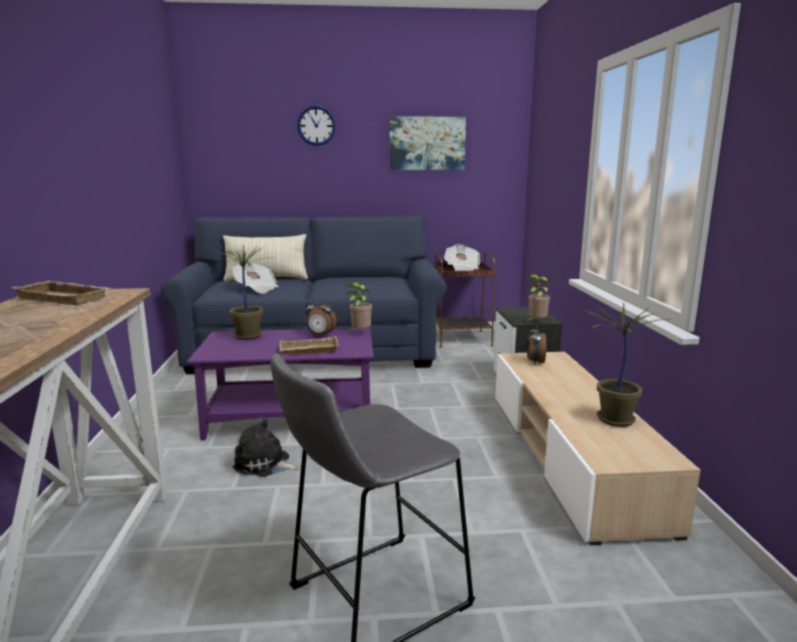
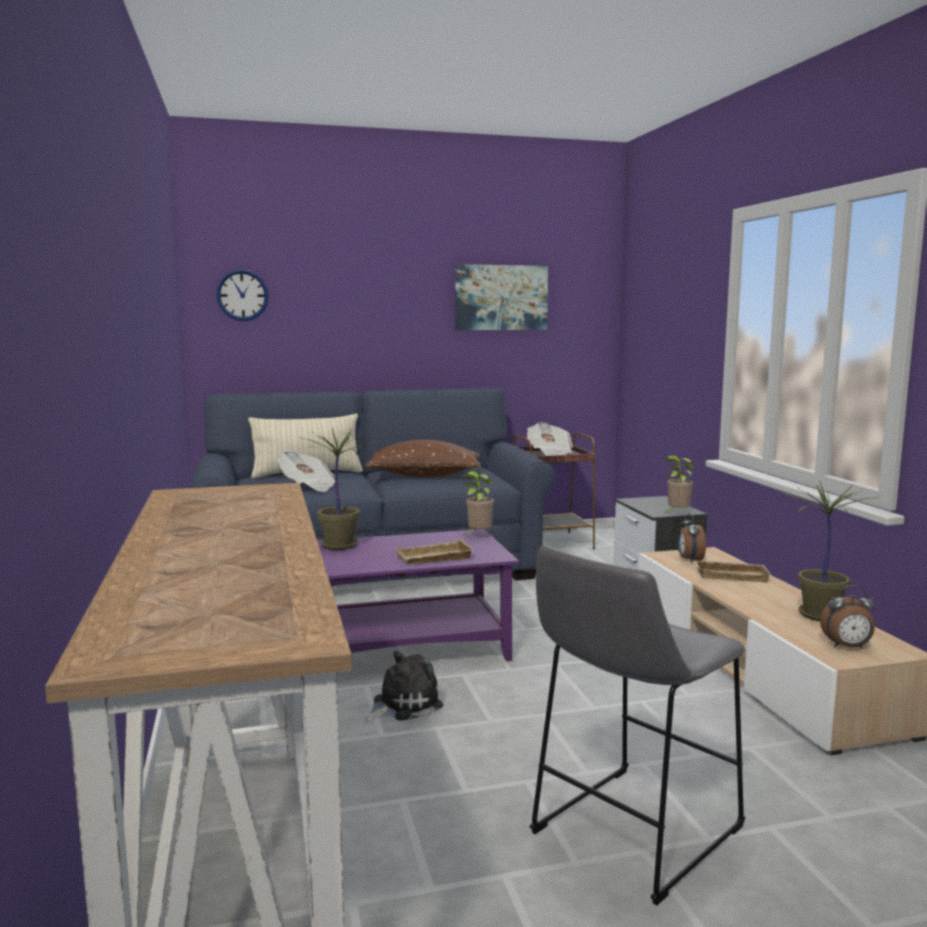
camera: 10 degrees left, 5 degrees down
beige tray [12,281,109,305] -> beige tray moved to [695,560,772,582]
plush toy [233,417,301,477] -> plush toy turned 135 degrees clockwise [364,651,443,722]
wall clock [297,105,336,146] -> wall clock moved to [216,269,269,321]
alarm clock [306,297,337,337] -> alarm clock moved to [820,585,876,648]
none -> brown pillow [365,440,481,477]

